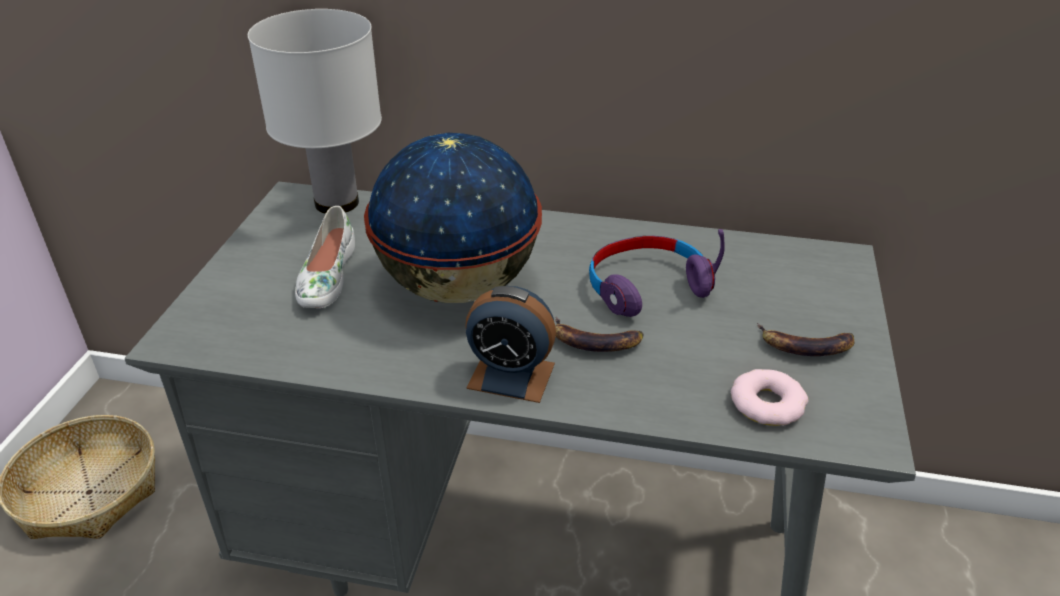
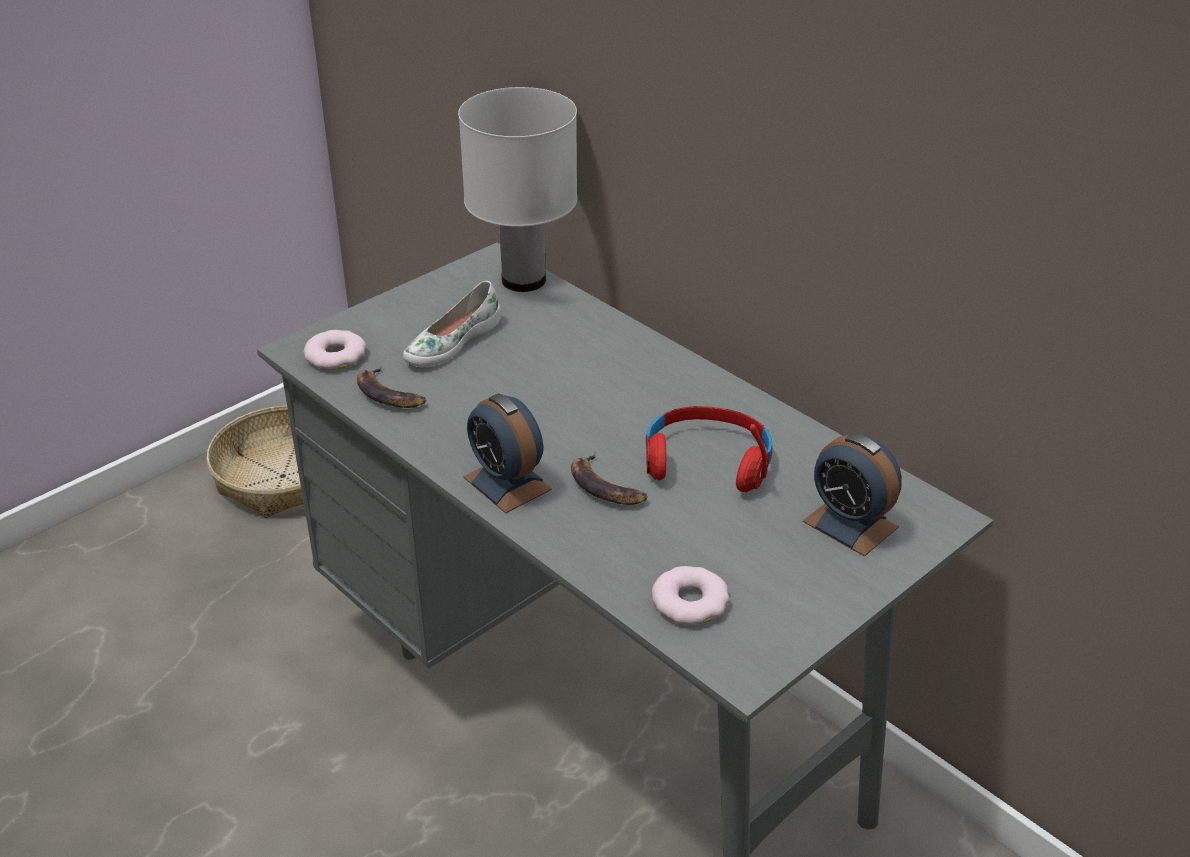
camera: 35 degrees right, 0 degrees up
globe [364,133,542,303] -> none
purple headphones [589,229,725,317] -> red headphones [646,406,773,492]
banana [757,323,855,356] -> banana moved to [357,366,426,408]
none -> donut [303,330,366,370]
none -> alarm clock [803,433,902,557]

